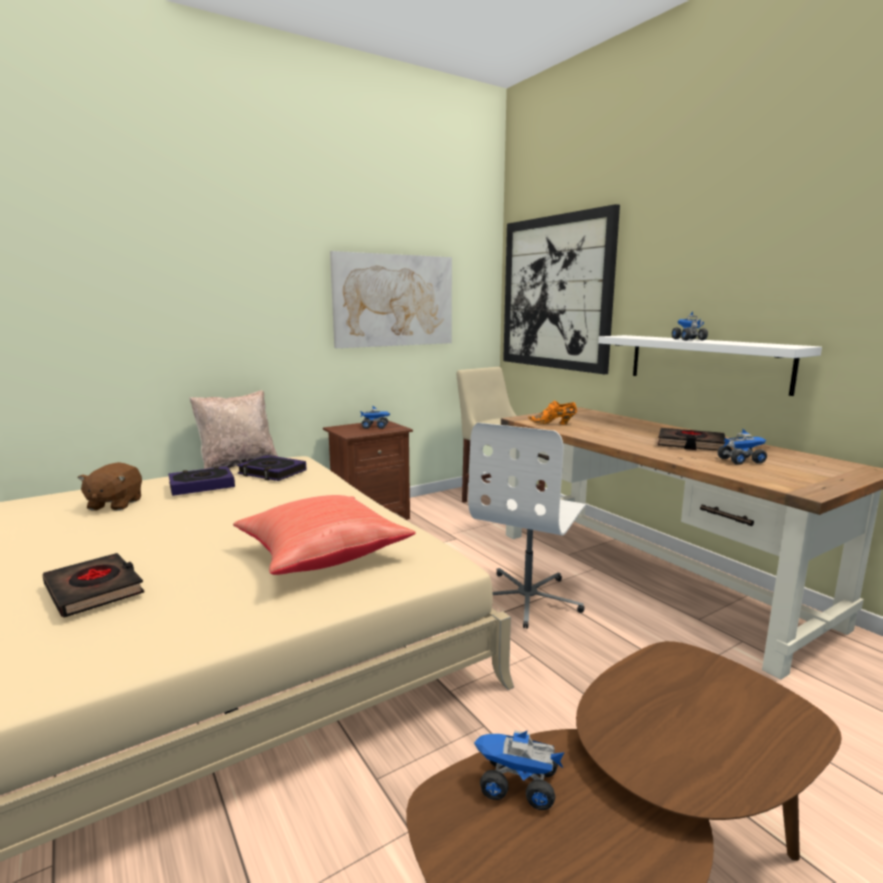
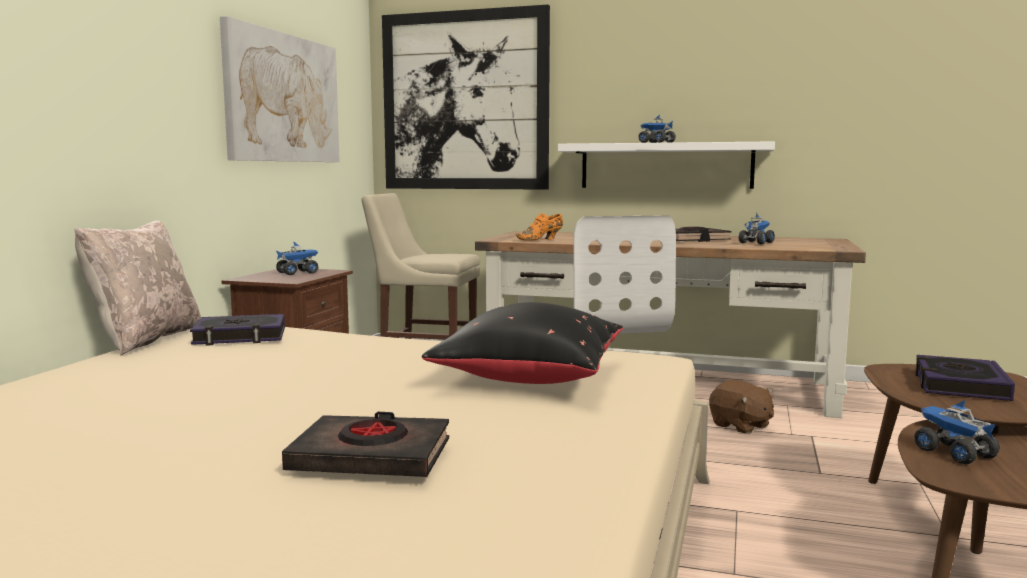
camera: 40 degrees left, 5 degrees down
brown plush toy [78,462,142,511] -> brown plush toy moved to [709,380,774,434]
book [168,466,235,496] -> book moved to [915,355,1015,401]
red pillow [233,495,416,575] -> black pillow [422,302,623,384]
toy truck [474,730,565,810] -> toy truck turned 90 degrees clockwise [914,400,1000,464]

